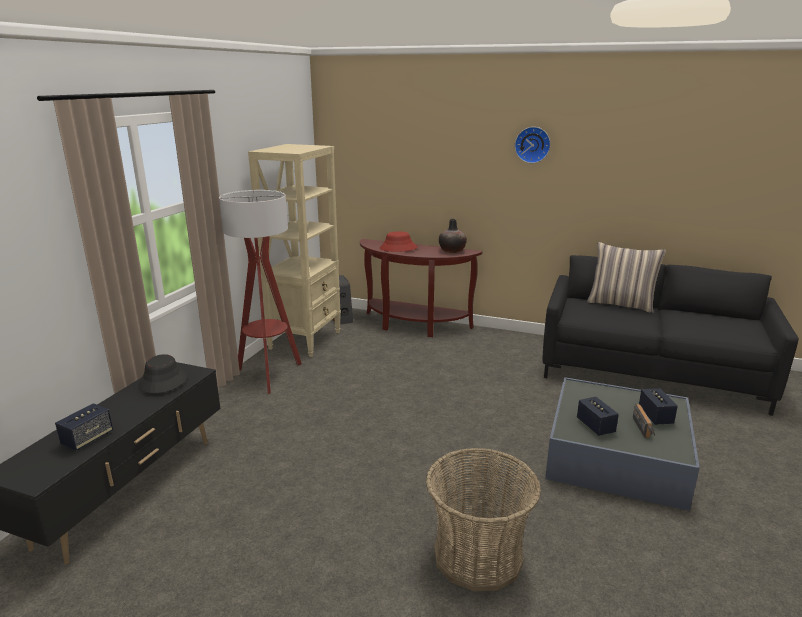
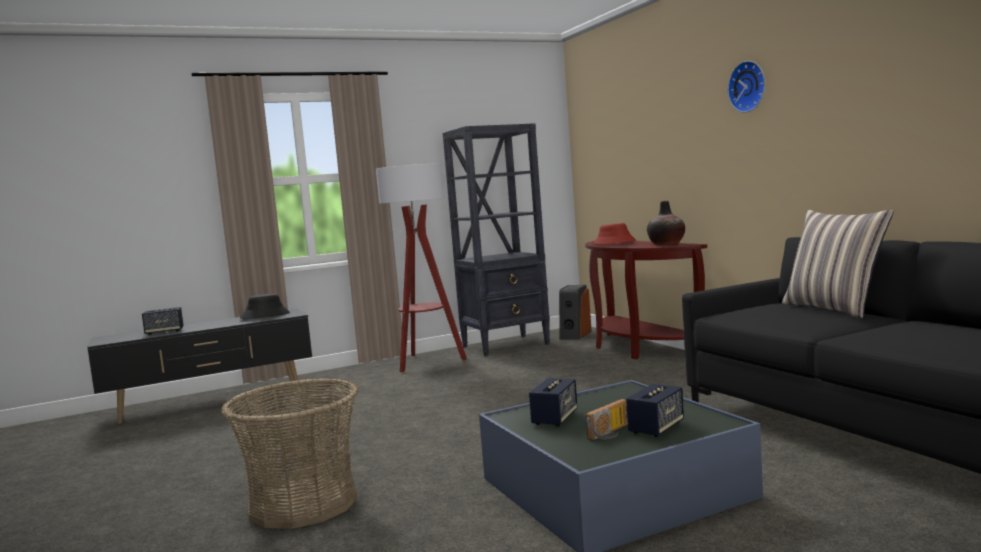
camera: 45 degrees right, 15 degrees down
beige bookcase [248,144,341,357] -> black bookcase [443,123,550,356]

